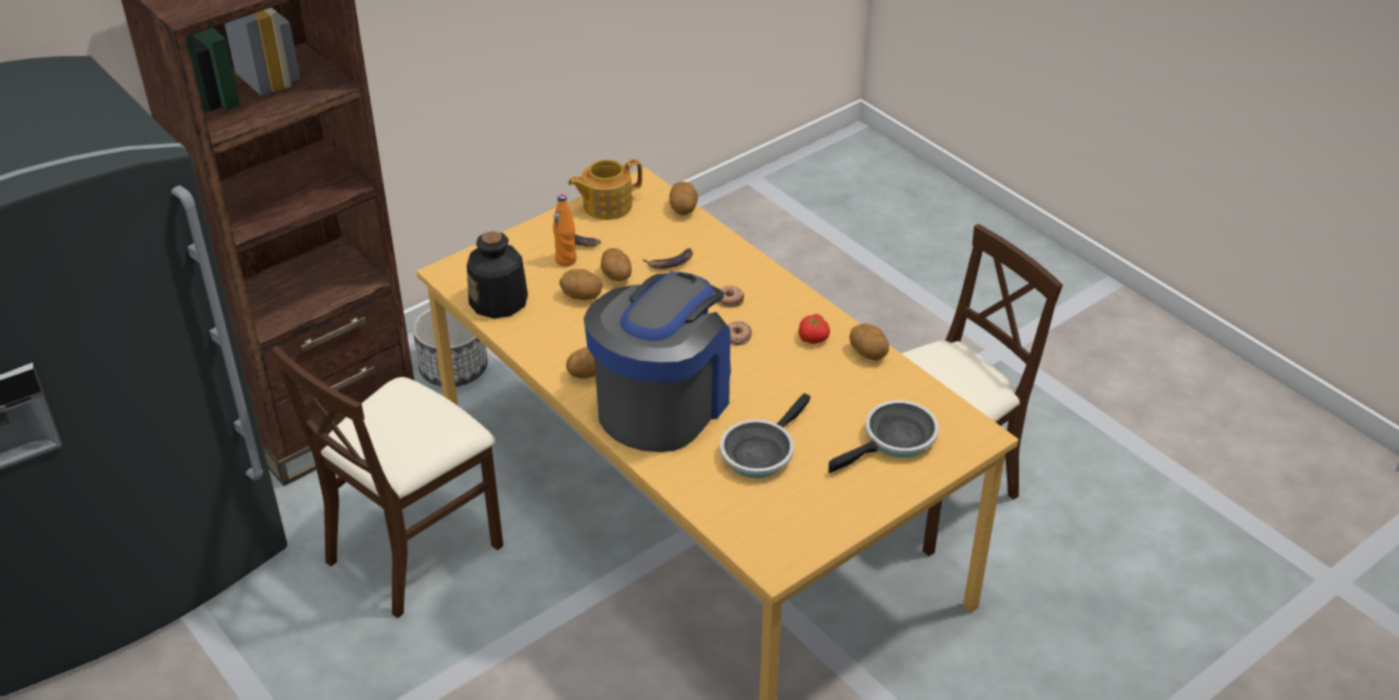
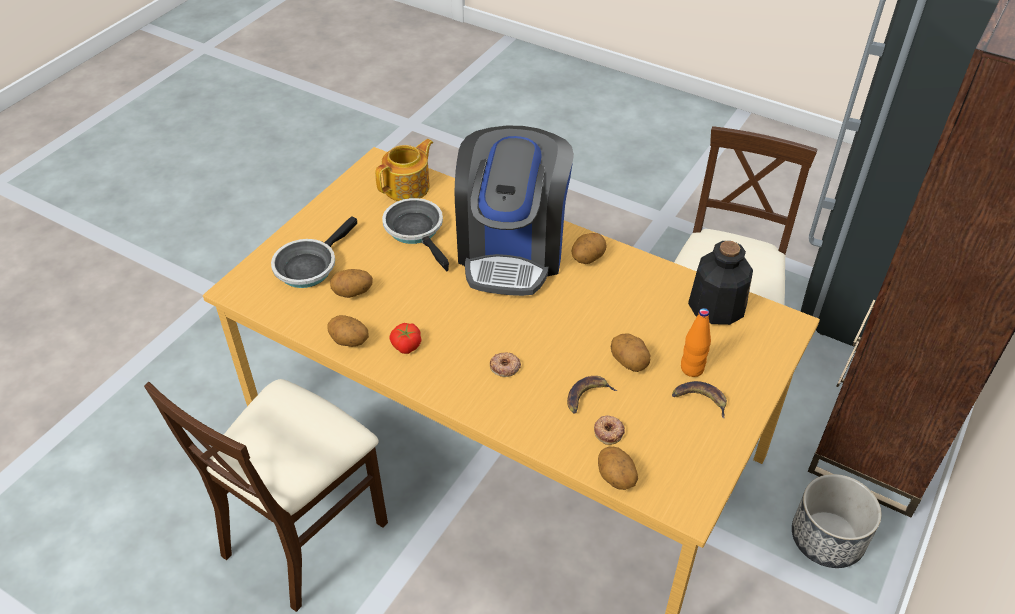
camera: 160 degrees right, 5 degrees up
potato [559,269,603,300] -> potato moved to [330,269,373,298]
teapot [568,159,642,220] -> teapot moved to [375,139,433,201]
frying pan [720,393,810,478] -> frying pan turned 45 degrees counterclockwise [382,198,449,271]
donut [728,321,752,345] -> donut moved to [594,415,625,445]

